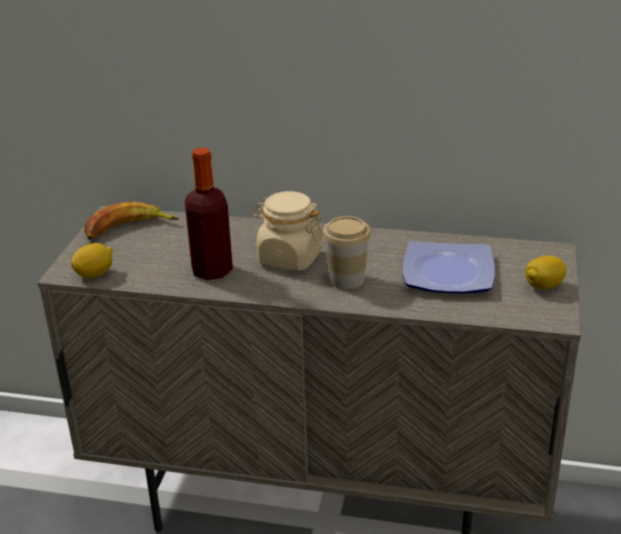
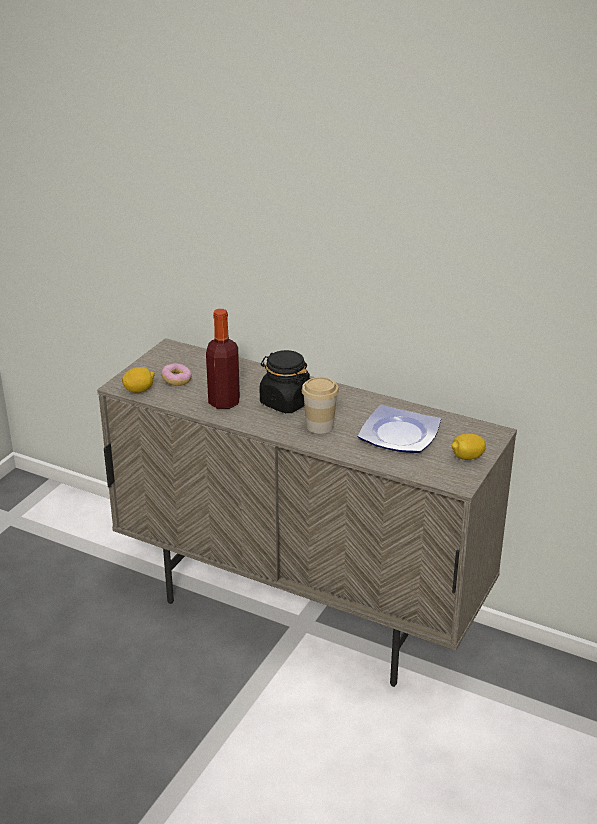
camera: 15 degrees right, 0 degrees up
banana [84,202,179,240] -> none
beige jar [252,191,324,271] -> black jar [260,350,310,413]
none -> donut [161,363,192,386]

